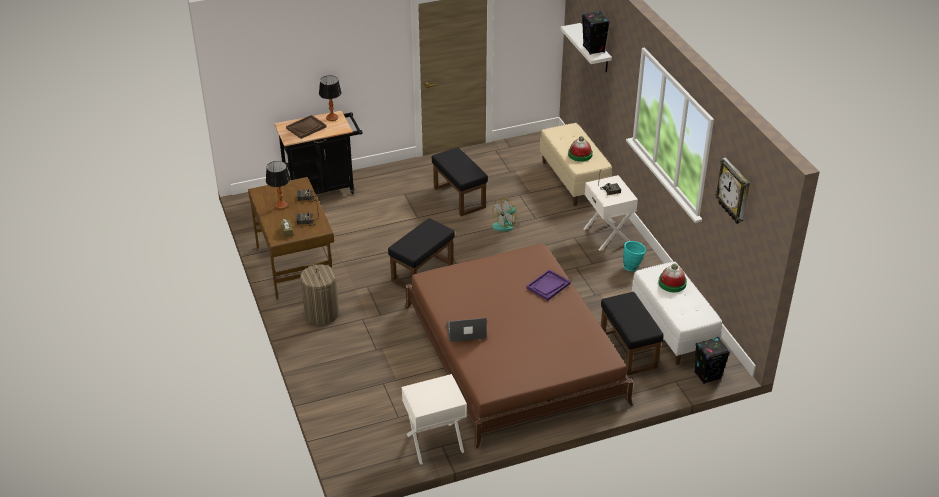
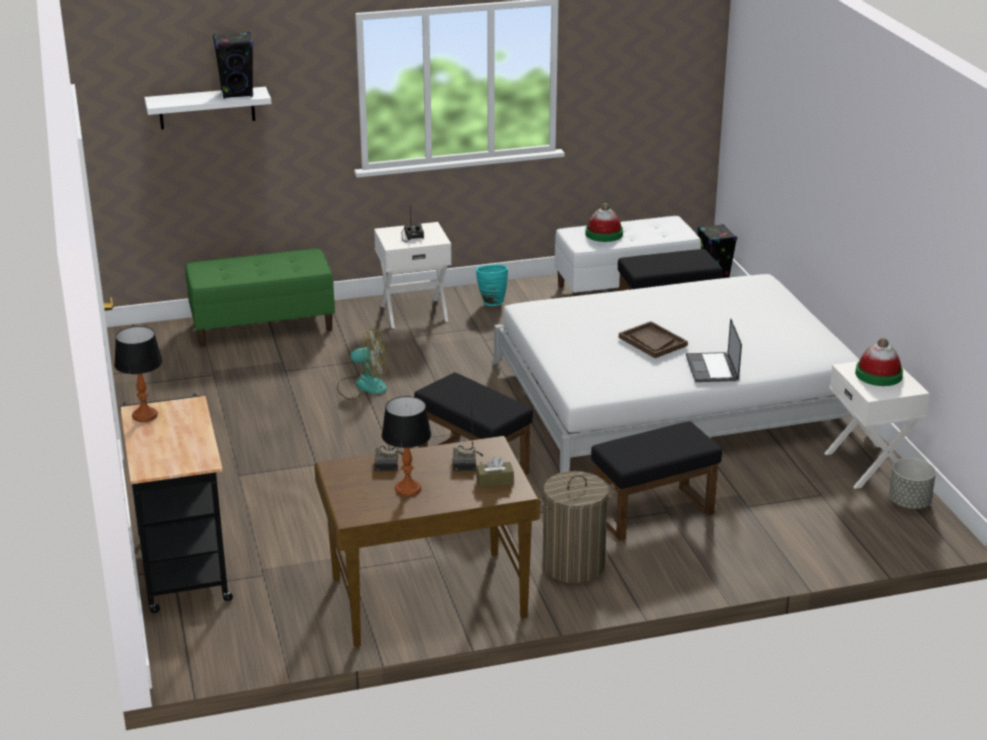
camera: 85 degrees left, 10 degrees down
brown tray [286,115,326,139] -> brown tray moved to [619,321,688,358]
brown bed [405,244,633,449] -> white bed [492,274,860,473]
black ottoman [432,147,488,217] -> black ottoman moved to [591,421,722,541]
fan [492,198,521,231] -> fan turned 45 degrees counterclockwise [337,328,387,400]
purple tray [526,269,571,301] -> none
beige bench [540,123,612,206] -> green bench [185,248,335,347]
hat [568,136,593,162] -> hat moved to [855,338,903,386]
wall clock [715,158,750,224] -> none
none -> grey planter [889,458,936,509]

